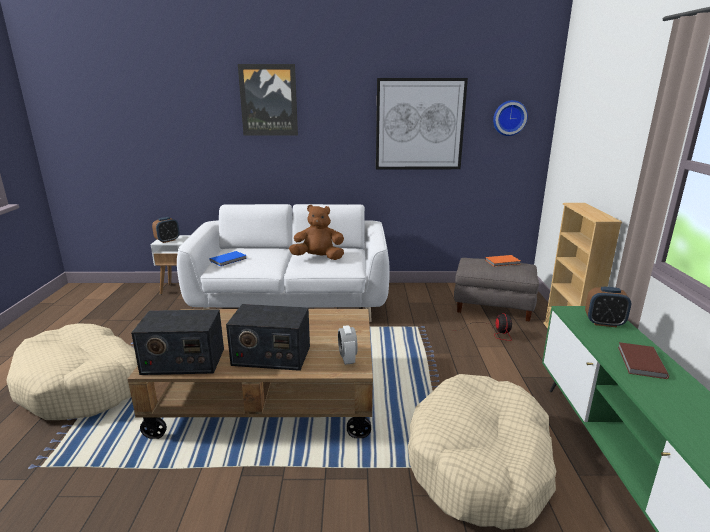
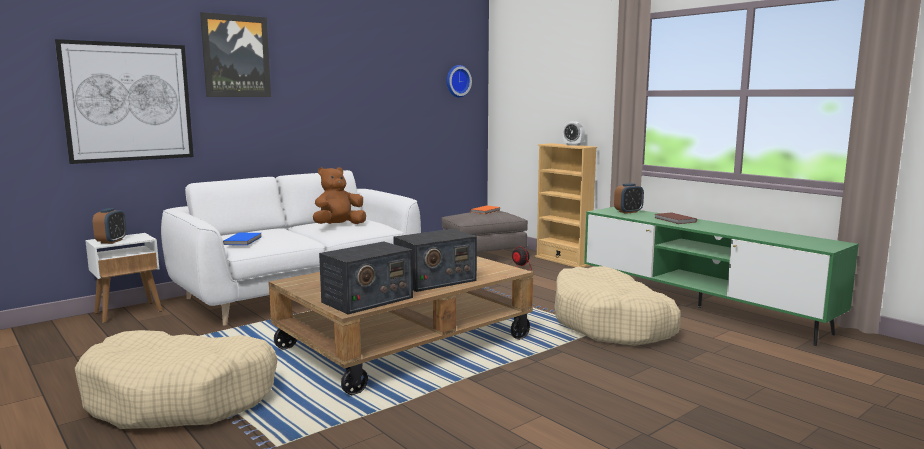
camera: 40 degrees left, 10 degrees down
alarm clock [338,325,358,365] -> alarm clock moved to [563,121,585,146]
picture [376,78,468,169] -> picture moved to [55,39,194,164]

